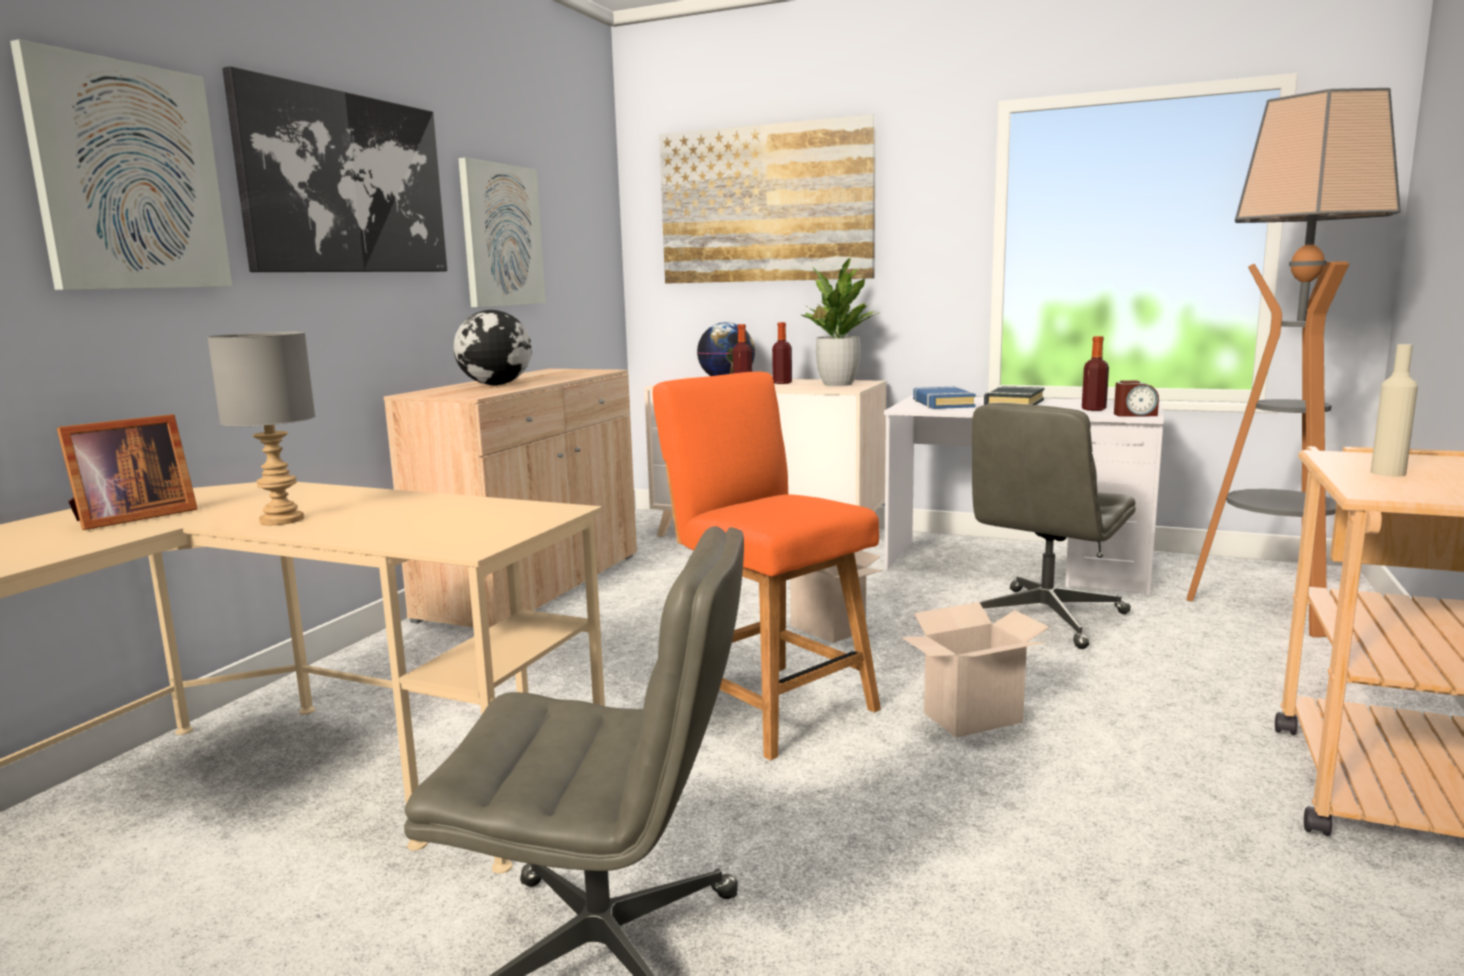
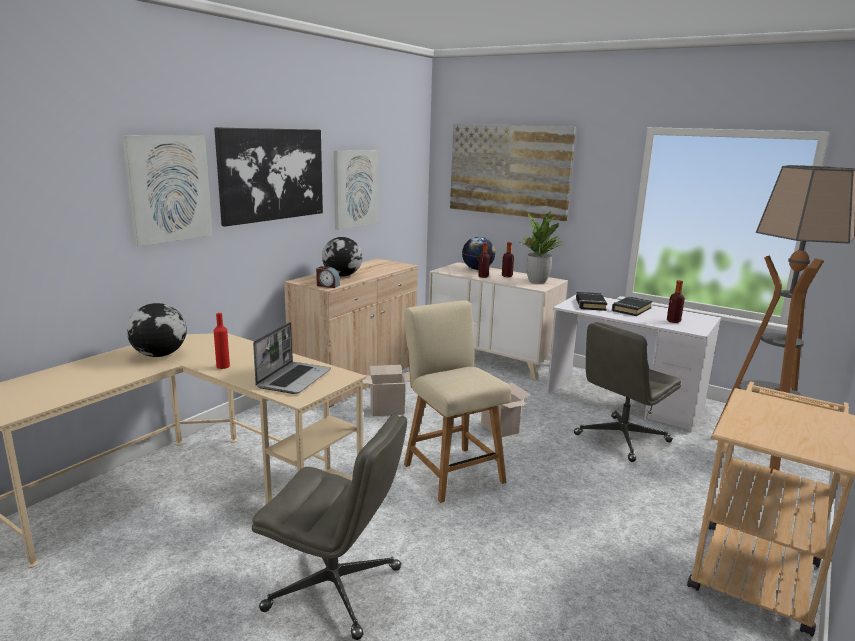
camera: 10 degrees right, 5 degrees up
picture frame [57,414,198,530] -> globe [127,303,187,357]
grey table lamp [207,332,315,525] -> red bottle [214,313,230,369]
orange chair [652,372,881,760] -> beige chair [404,300,511,503]
cardboard box [901,602,1049,738] -> cardboard box moved to [362,365,410,416]
blue book [913,387,976,409] -> black book [576,292,607,311]
alarm clock [1114,380,1159,417] -> alarm clock moved to [316,266,340,288]
beige bottle [1371,344,1418,477] -> none
none -> laptop [253,322,331,394]

